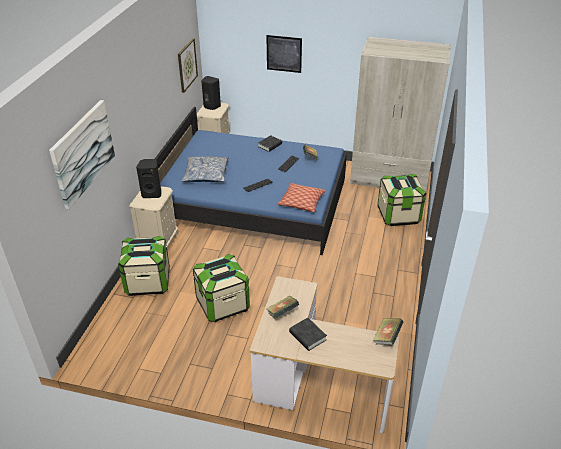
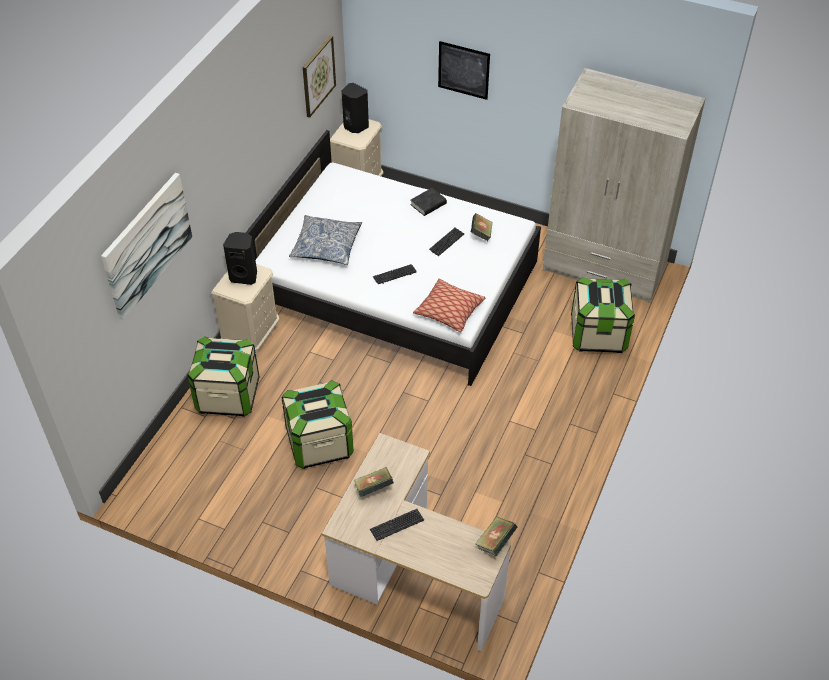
camera: 10 degrees right, 10 degrees up
blue bed [154,107,347,255] -> white bed [246,130,541,386]
black book [289,317,327,351] -> keyboard [370,509,424,541]

